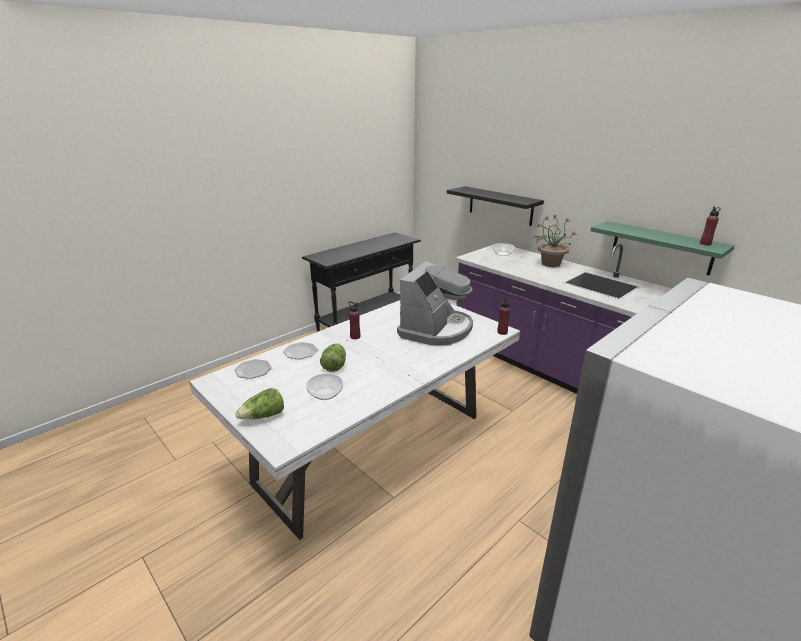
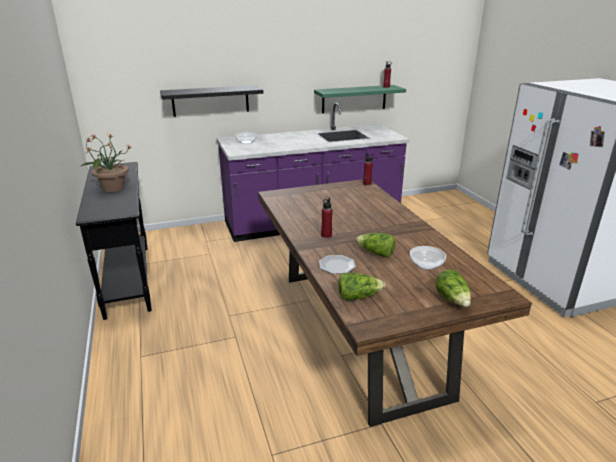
camera: 65 degrees left, 0 degrees up
white dining table [189,300,520,540] -> brown dining table [258,179,532,427]
plate [234,359,272,379] -> lettuce [338,273,385,301]
coffee machine [397,261,473,346] -> none
potted plant [534,215,576,267] -> potted plant moved to [81,133,130,192]

